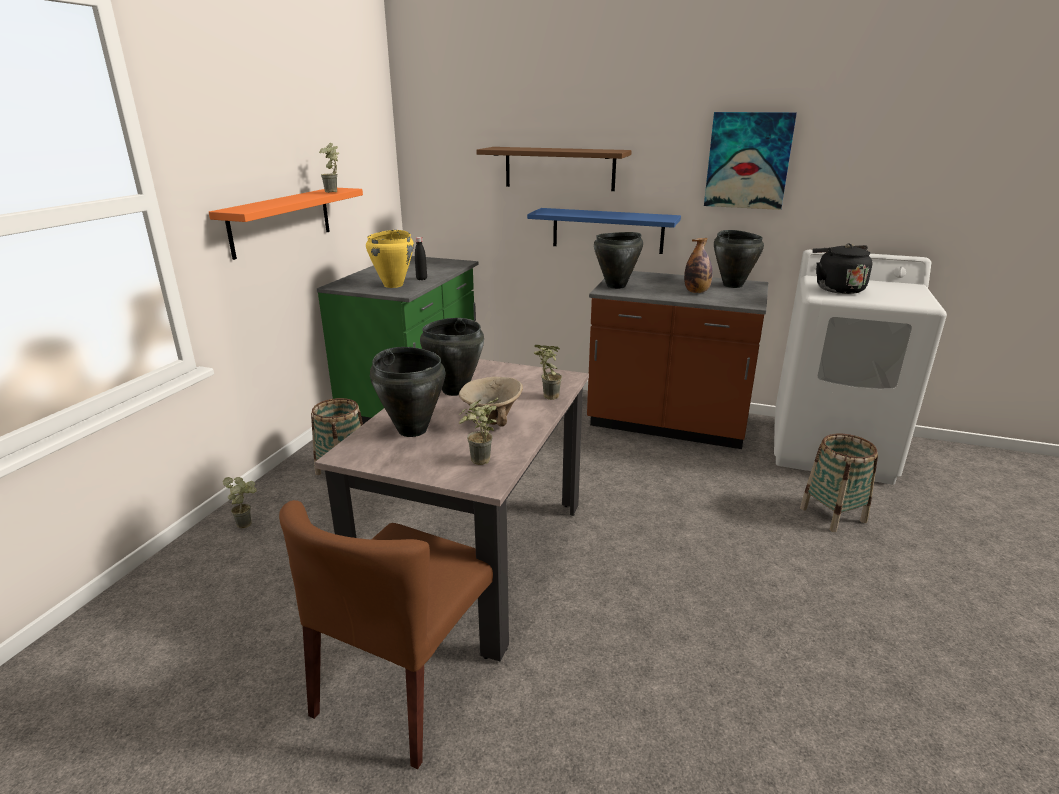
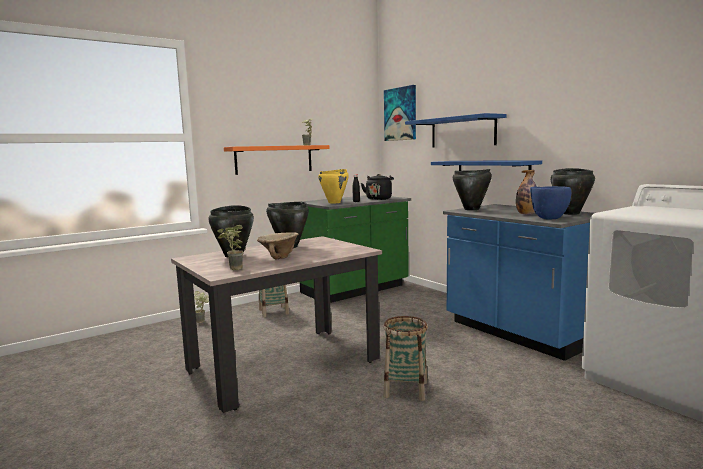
camera: 35 degrees right, 15 degrees down
brown chair [279,500,493,769] -> none
brown shelf [476,147,632,191] -> blue shelf [405,113,507,147]
potted plant [534,345,562,400] -> none
brown counter [587,271,768,449] -> blue counter [443,204,594,361]
picture [704,112,797,210] -> picture moved to [384,85,416,141]
basket [800,434,878,532] -> basket moved to [384,316,428,401]
black kettle [812,244,872,294] -> black kettle moved to [361,174,394,200]
none -> blue bowl [530,186,571,220]

